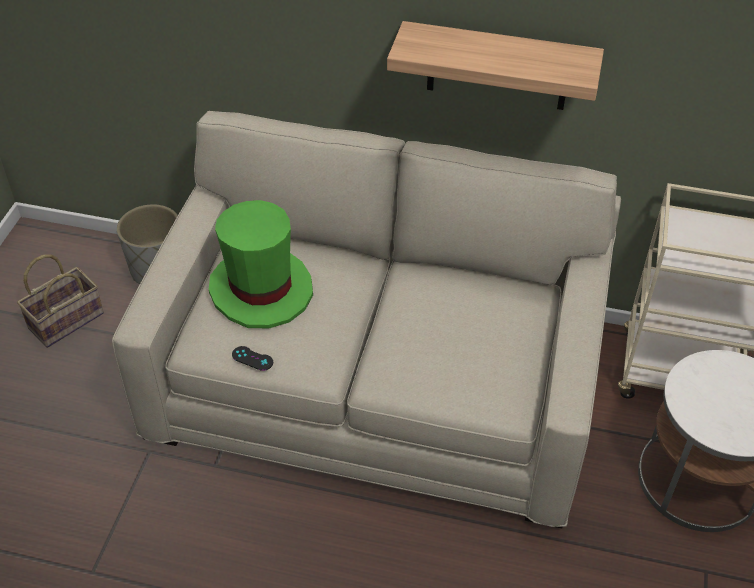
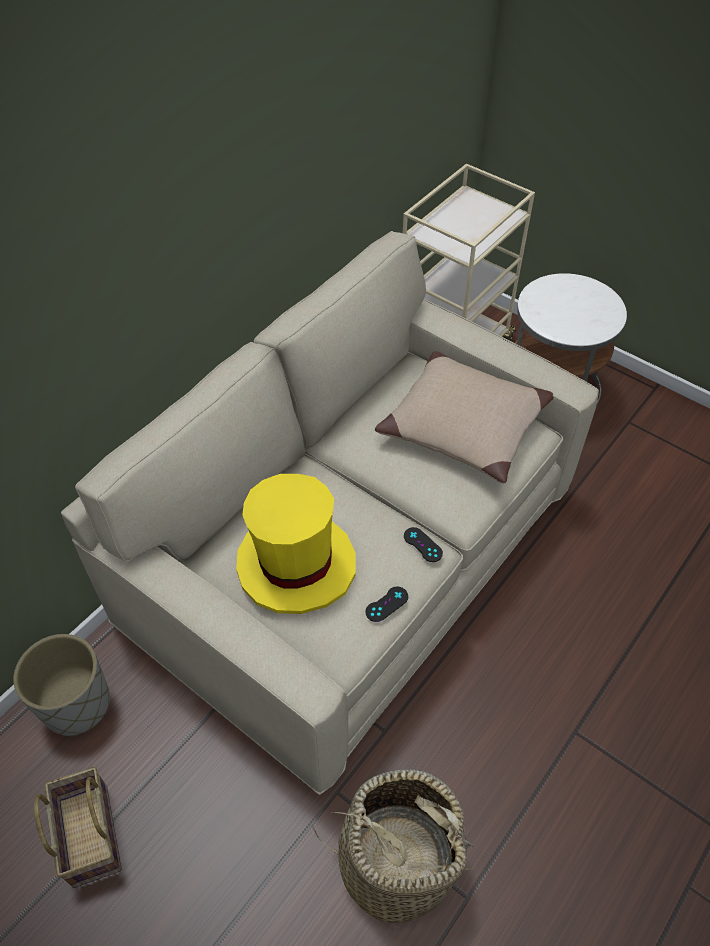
camera: 65 degrees left, 5 degrees up
green hat [209,200,313,328] -> yellow hat [236,474,356,614]
shelf [387,21,604,110] -> none
none -> basket [313,770,477,923]
none -> beige pillow [375,351,553,483]
none -> black game controller [404,527,443,562]

